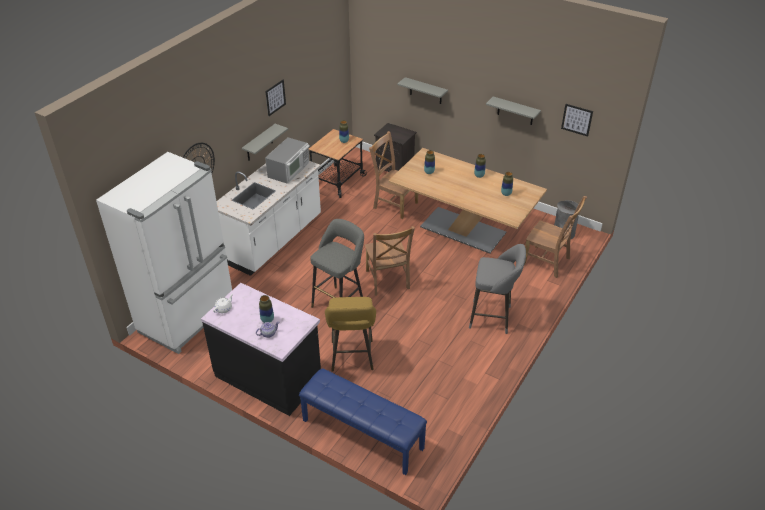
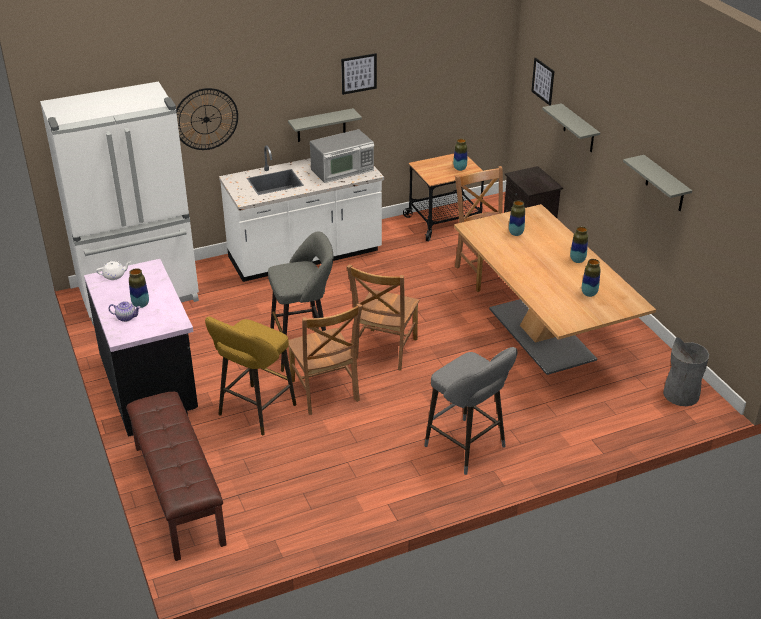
camera: 35 degrees right, 5 degrees down
blue bench [299,369,427,475] -> brown bench [126,392,227,561]
brown chair [524,196,587,278] -> brown chair moved to [288,303,363,415]
picture [561,104,593,137] -> picture moved to [531,58,554,106]

